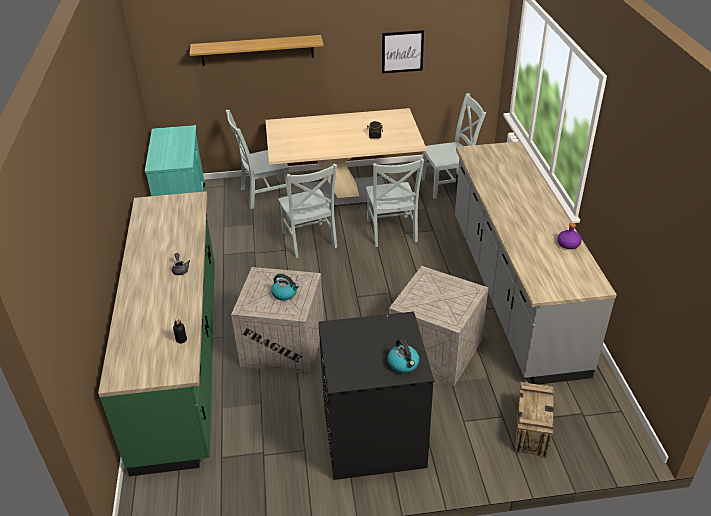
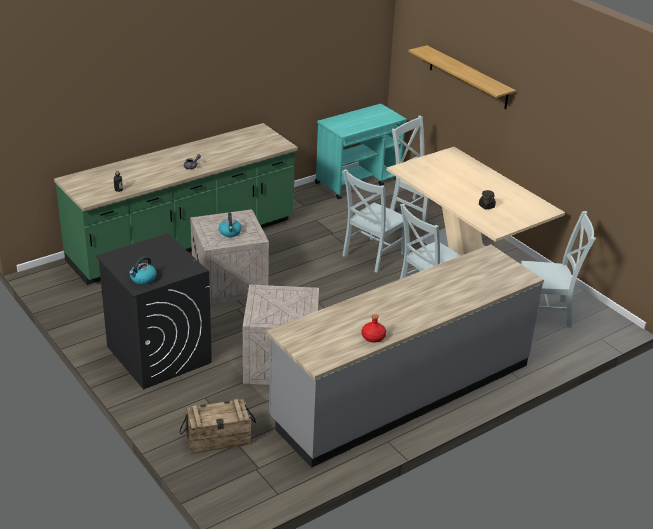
camera: 60 degrees right, 5 degrees down
picture [382,30,424,74] -> none
grey chair [422,93,486,199] -> grey chair turned 45 degrees counterclockwise [521,211,596,328]
purple bottle [557,223,582,249] -> red bottle [362,314,386,343]

